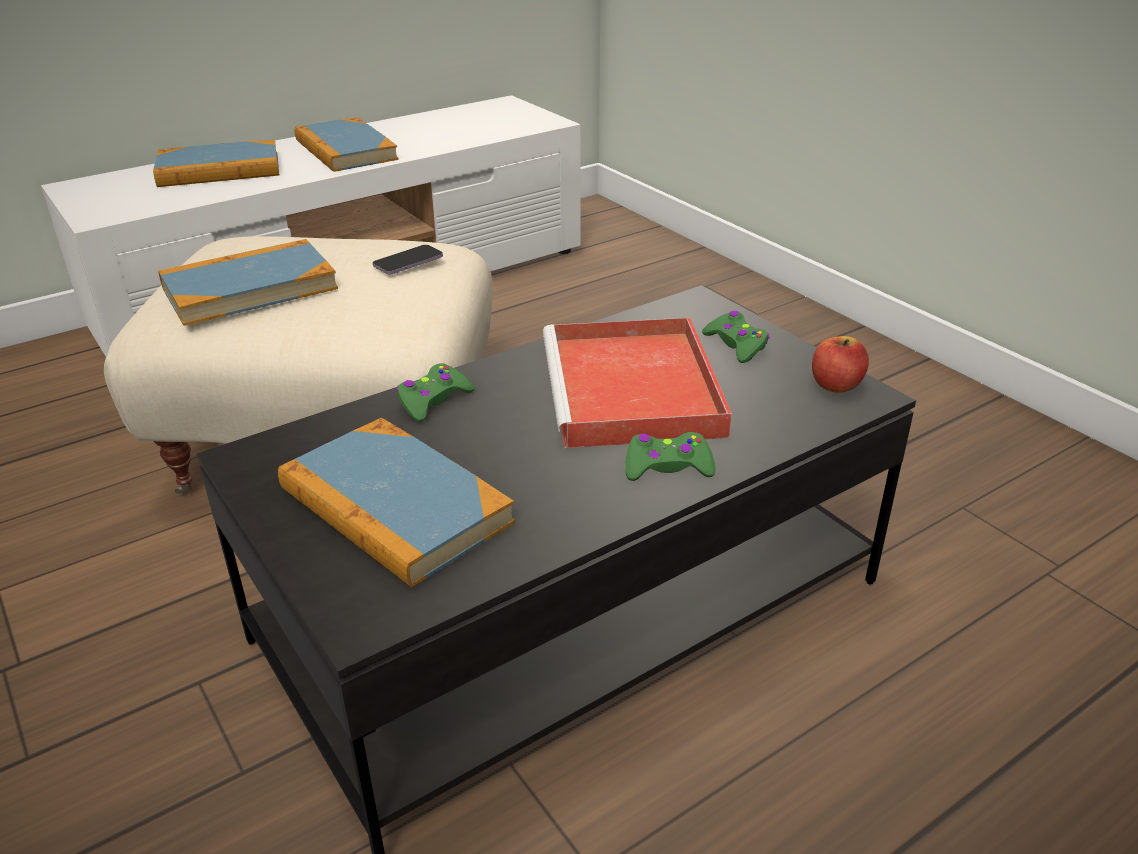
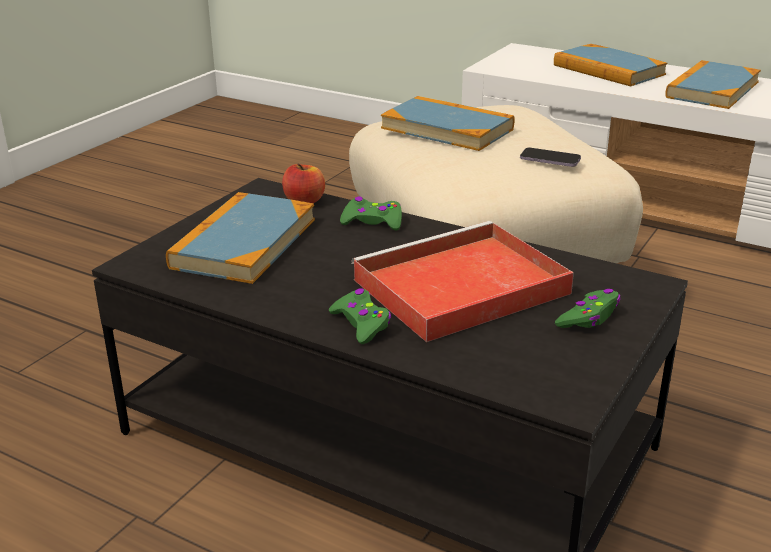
camera: 65 degrees right, 5 degrees down
apple [812,336,869,393] -> apple moved to [282,163,325,203]

